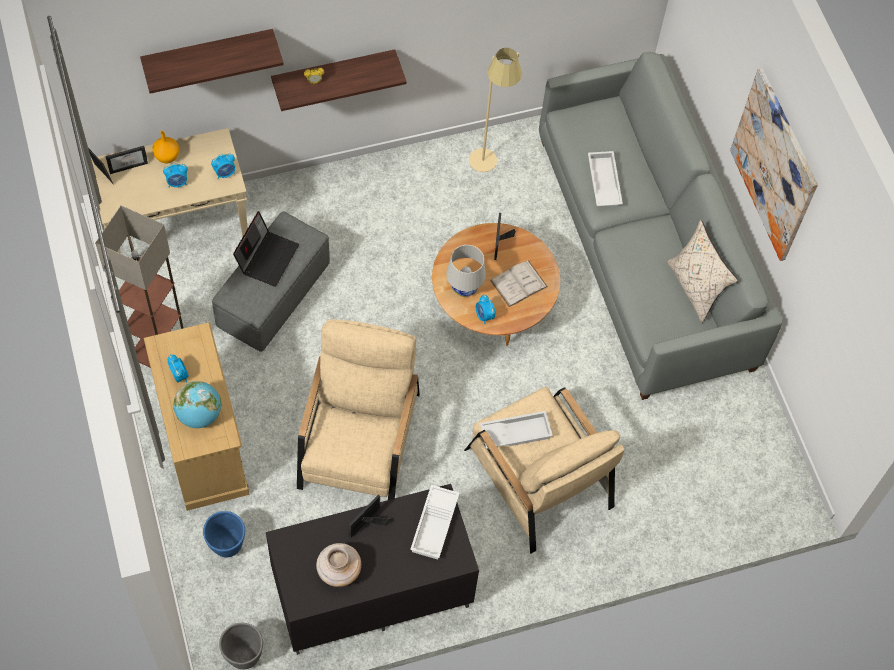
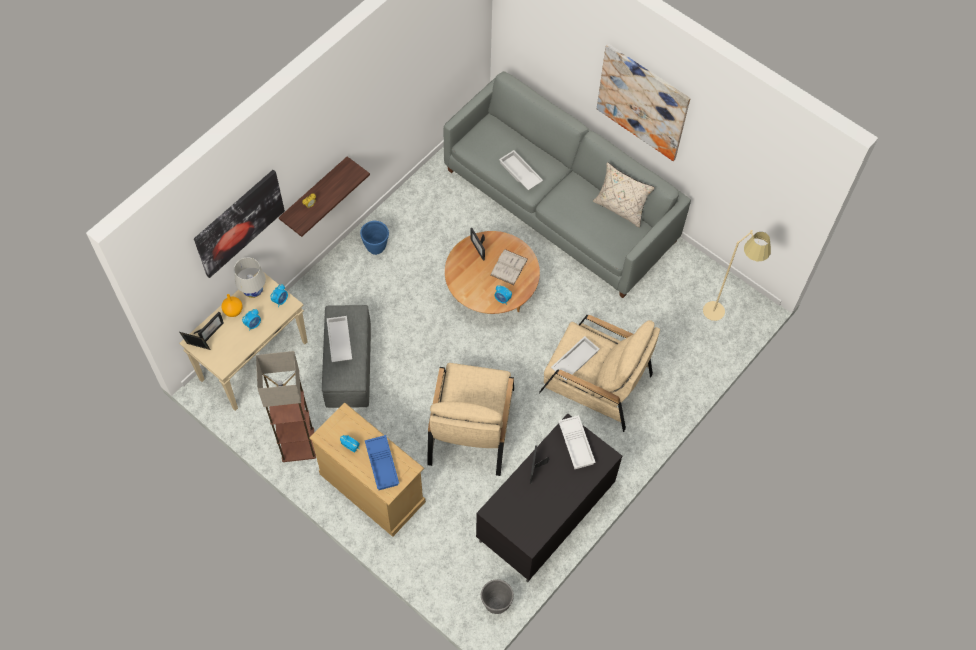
camera: 30 degrees left, 0 degrees up
shelf [140,29,284,94] -> picture [194,170,285,278]
globe [173,381,222,428] -> blue tray [365,435,399,490]
blue planter [203,511,245,558] -> blue planter moved to [360,221,389,255]
laptop [233,211,299,287] -> white tray [327,316,352,362]
beige armchair [297,319,420,500] -> beige armchair turned 150 degrees counterclockwise [427,363,514,476]
beige vase [316,543,361,587] -> none
white table lamp [446,245,486,297] -> white table lamp moved to [234,258,266,298]
beige floor lamp [469,48,522,172] -> beige floor lamp moved to [703,230,771,321]

